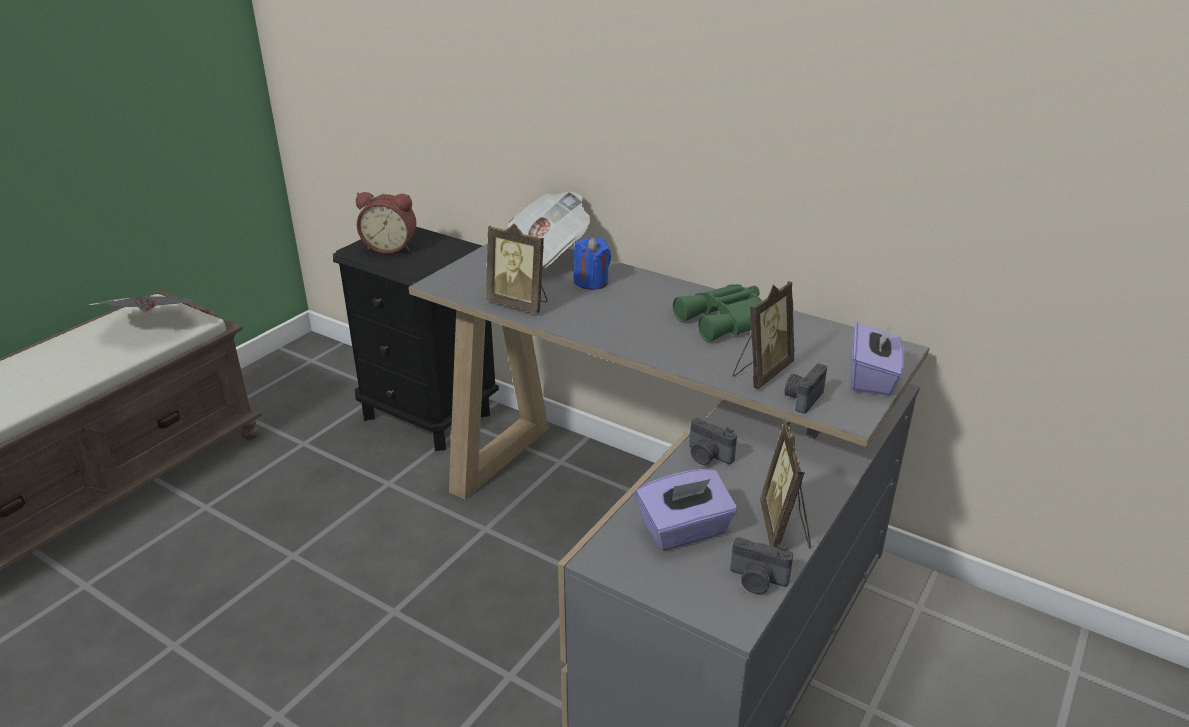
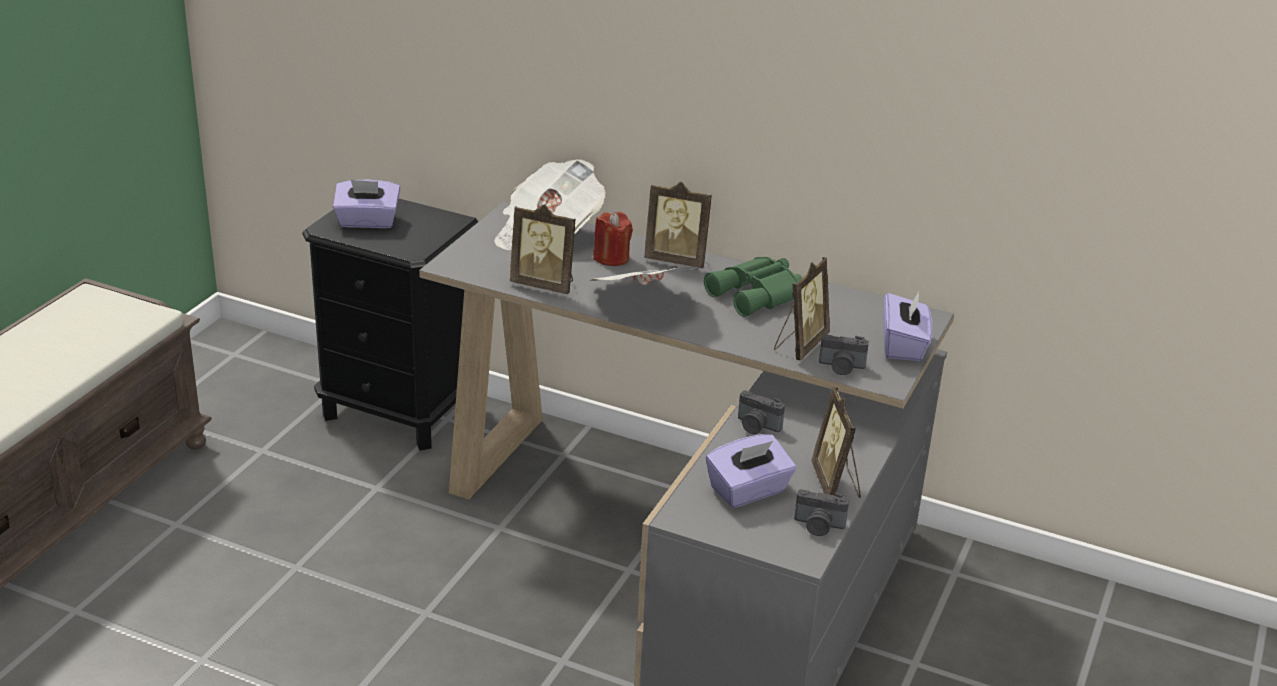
camera: 10 degrees left, 0 degrees up
newspaper [89,296,195,312] -> newspaper moved to [589,267,699,285]
alarm clock [356,192,416,254] -> purple tissue box [333,180,400,228]
blue candle [574,237,611,290] -> red candle [593,212,633,266]
camera [784,363,827,413] -> camera turned 105 degrees counterclockwise [819,334,869,375]
none -> picture frame [644,182,712,268]

